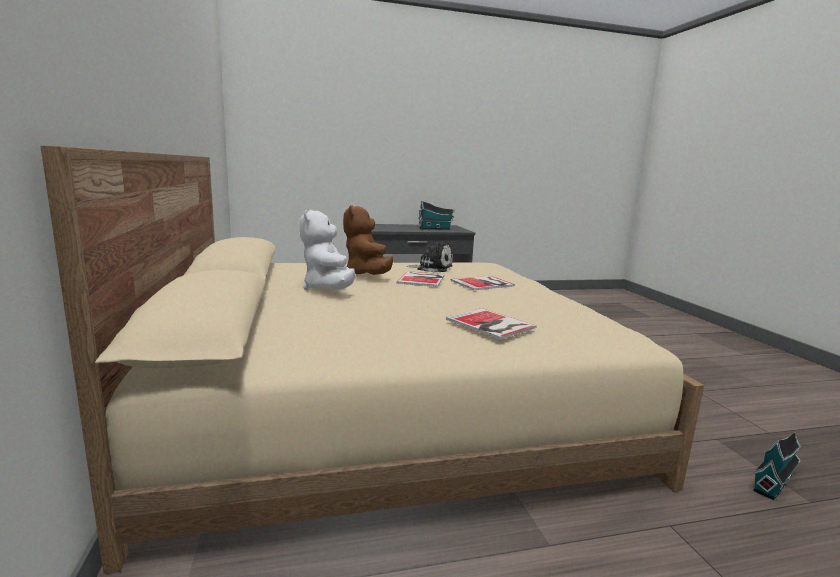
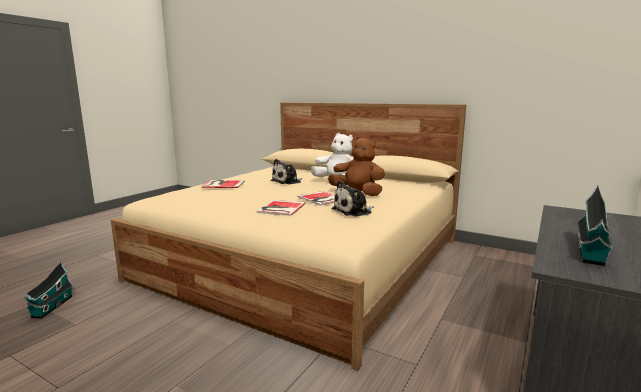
camera: 135 degrees right, 0 degrees up
none -> plush toy [270,159,302,185]

